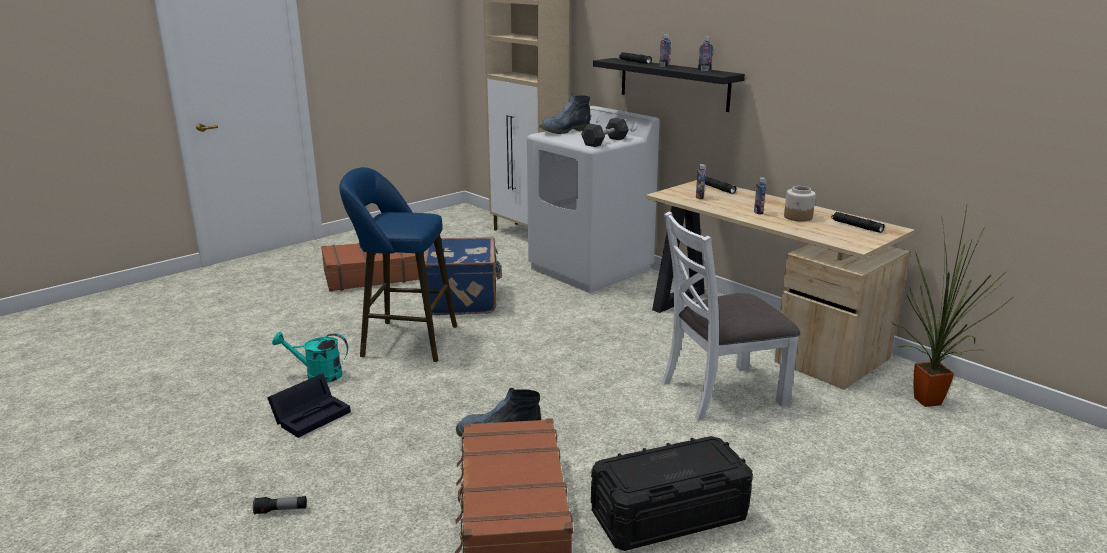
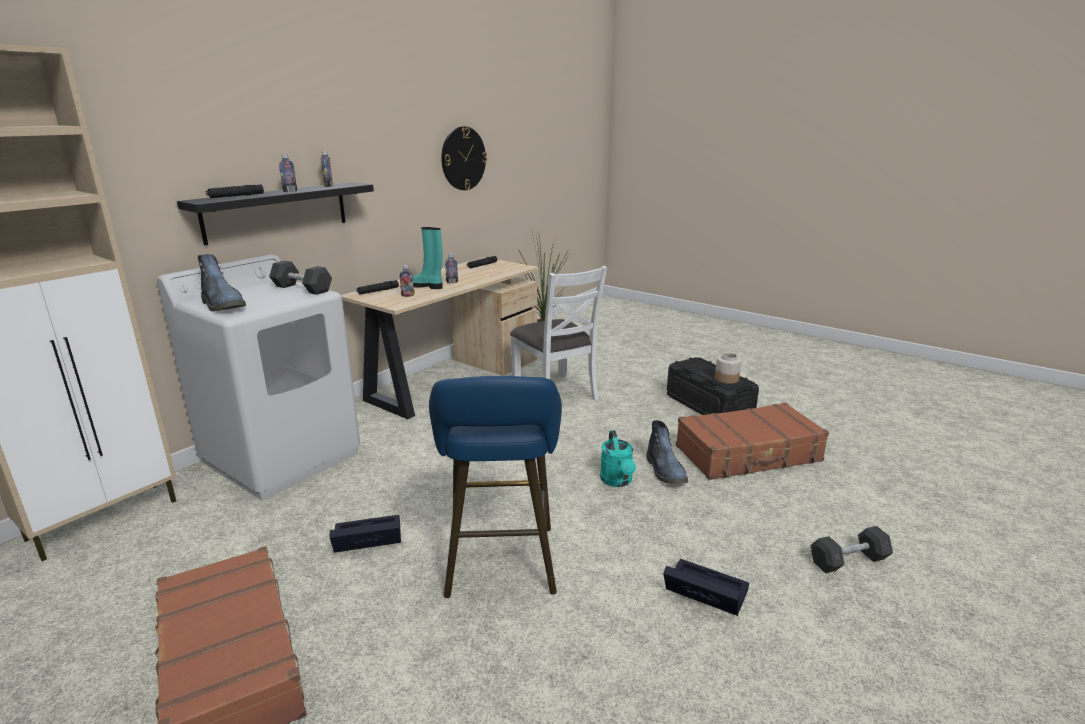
camera: 100 degrees left, 0 degrees up
flashlight [253,496,307,514] -> grey dumbbell [810,526,893,573]
turquoise watering can [272,332,348,383] -> turquoise watering can moved to [600,430,636,487]
blue suitcase [424,237,502,315] -> black storage box [330,515,401,553]
jar [784,186,816,222] -> jar moved to [715,353,741,384]
none -> turquoise boot [413,227,443,289]
none -> wall clock [441,126,487,190]

